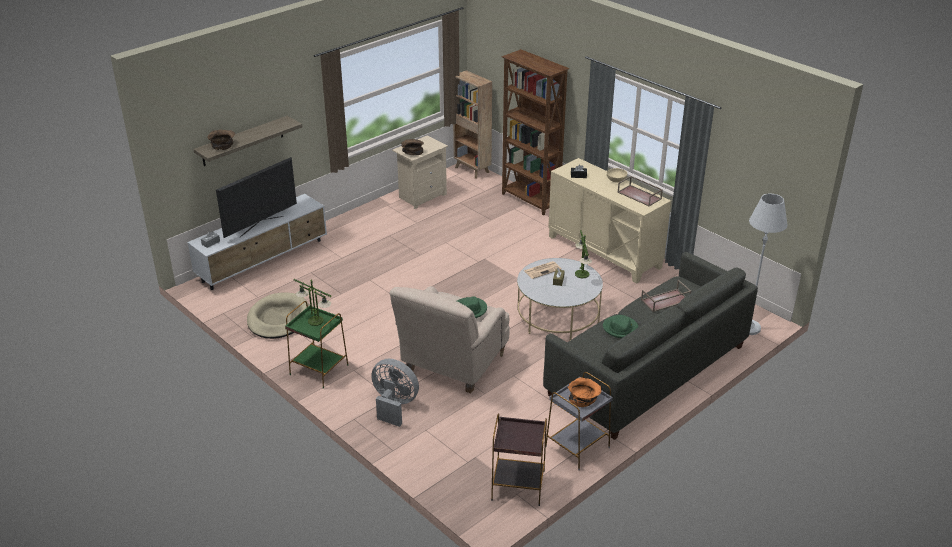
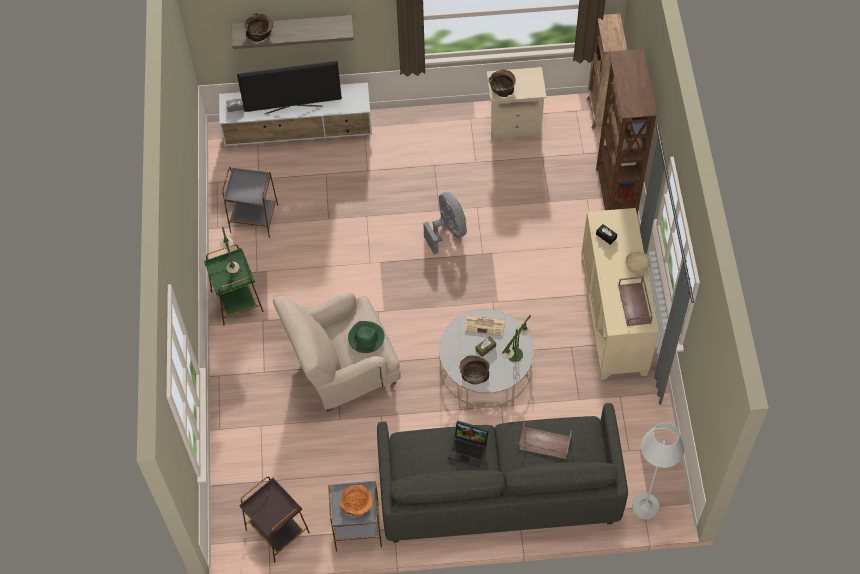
camera: 40 degrees right, 25 degrees up
beige dog bed [247,293,309,339] -> grey side table [222,167,278,238]
grey fan [371,359,419,427] -> grey fan moved to [423,192,467,255]
green hat [603,315,638,338] -> laptop [448,420,489,467]
none -> brown bowl [459,355,490,385]

